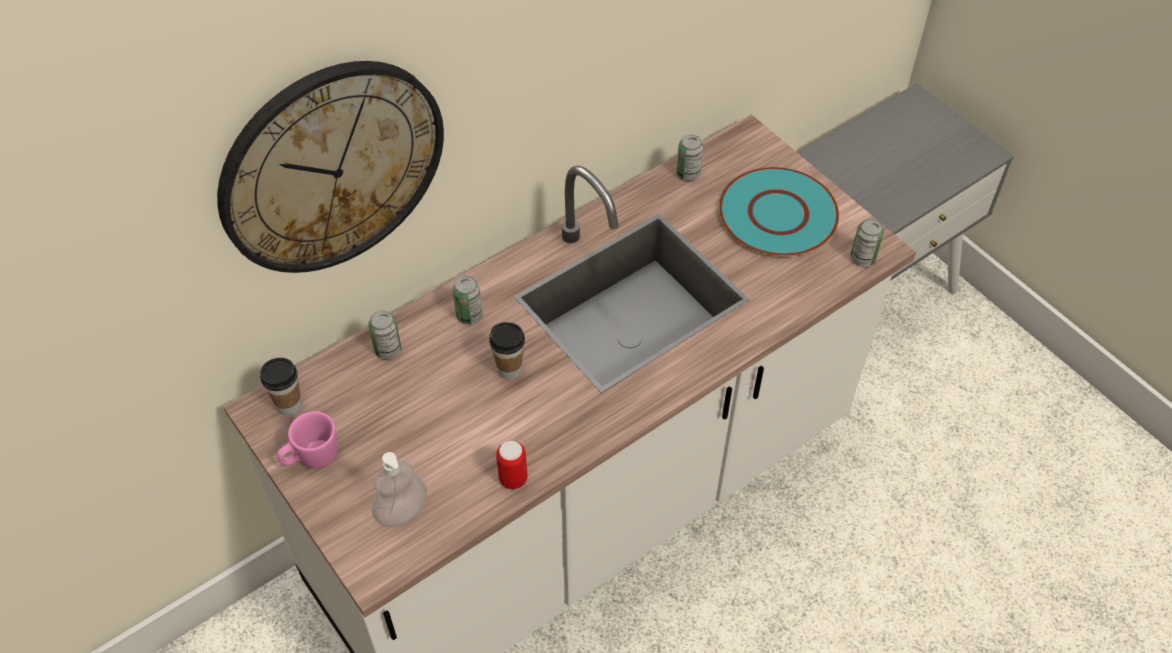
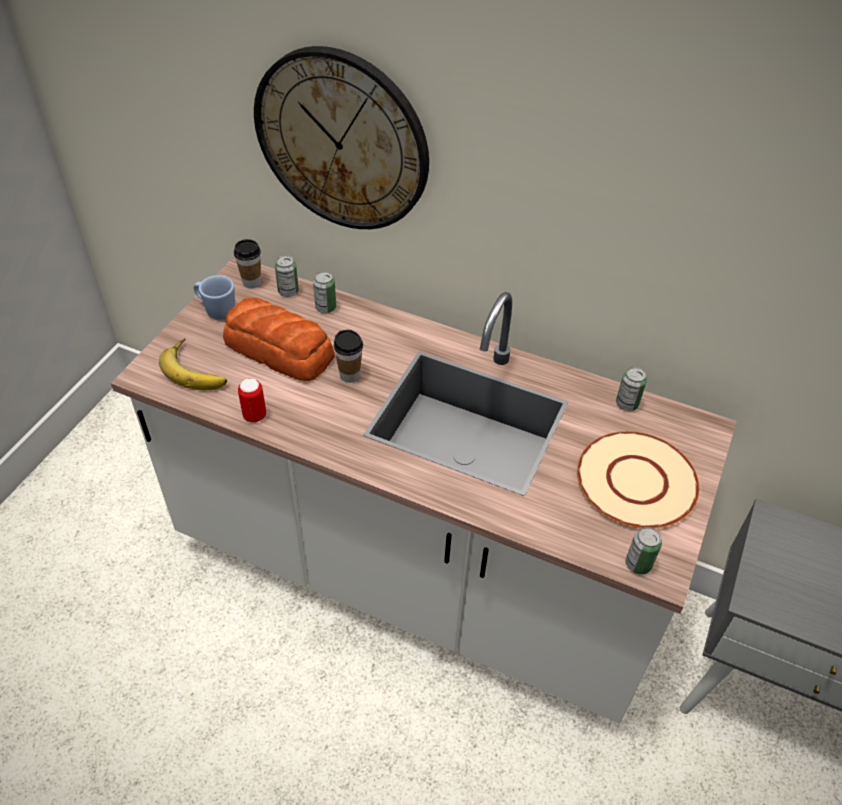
camera: 60 degrees right, 5 degrees down
pink mug [277,411,338,469] -> blue mug [194,275,235,320]
soap dispenser [372,452,427,527] -> banana [159,338,227,390]
can [453,276,483,324] -> can moved to [275,255,299,297]
turquoise plate [719,167,839,256] -> beige plate [577,431,699,529]
none -> bread [223,298,335,381]

